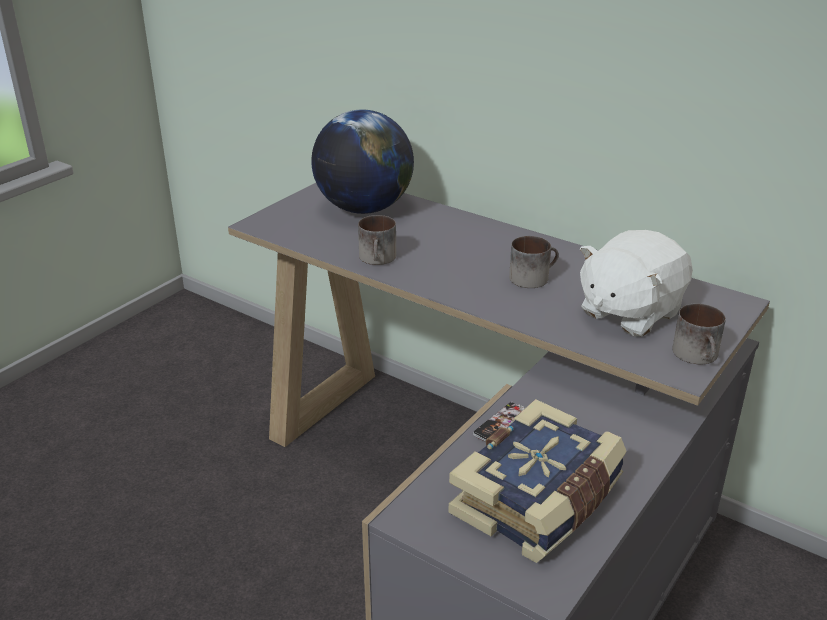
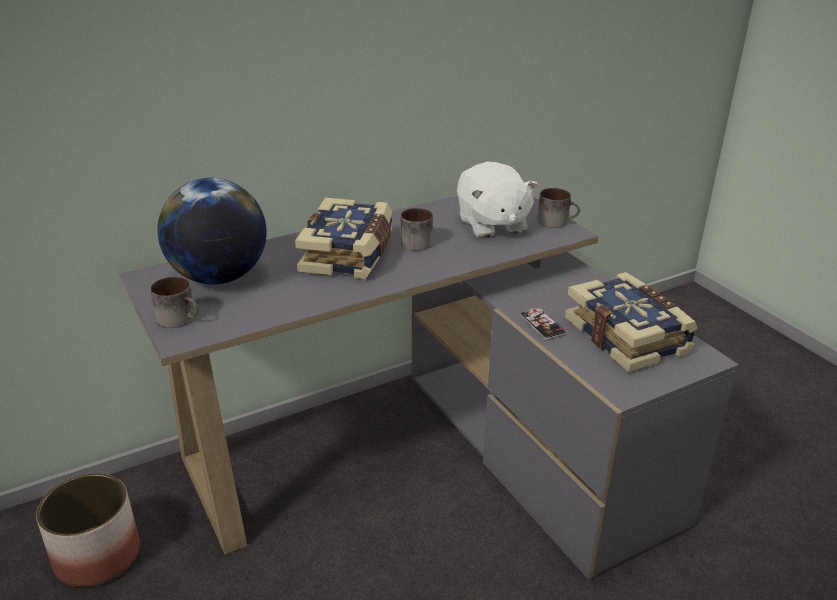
camera: 65 degrees left, 0 degrees up
mug [358,215,396,265] -> mug moved to [150,277,199,328]
none -> planter [36,473,140,587]
none -> book [295,197,393,279]

